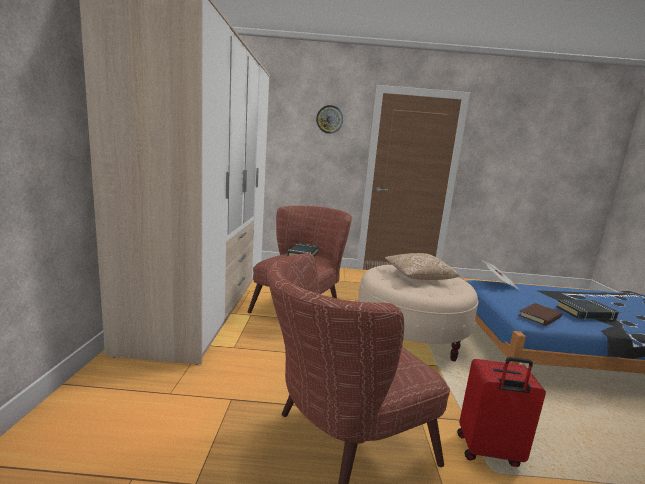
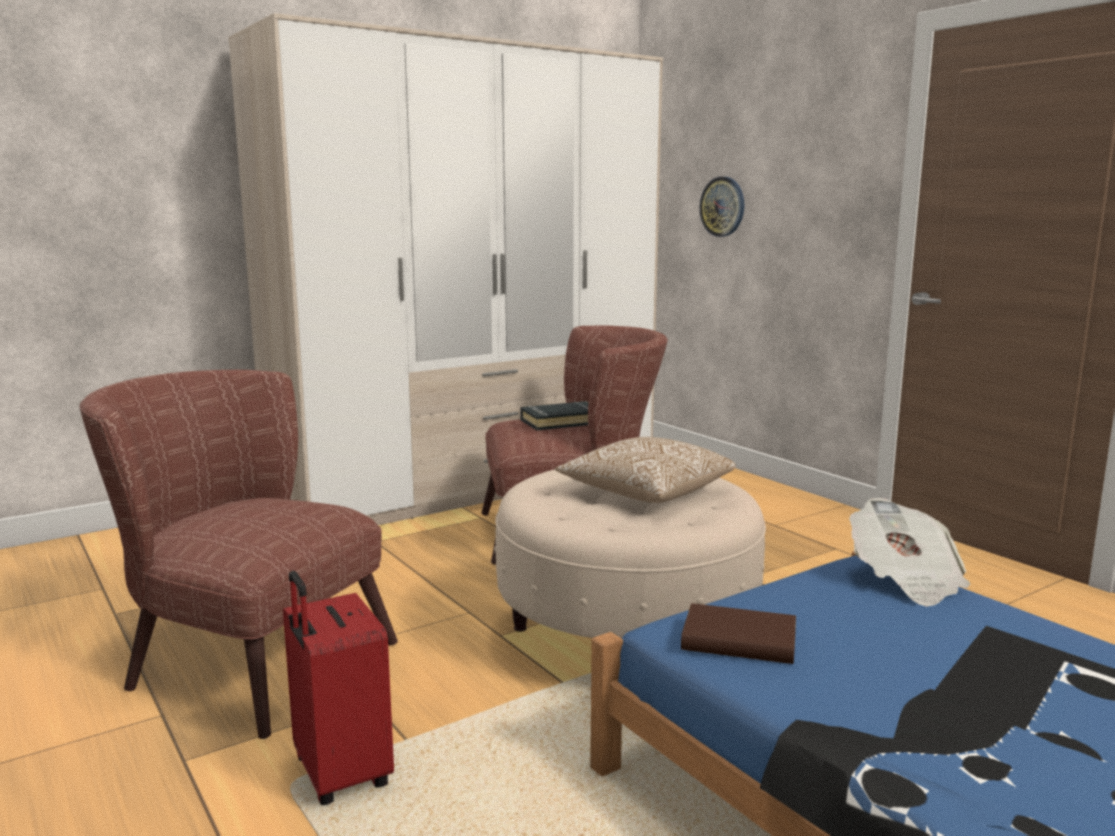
camera: 55 degrees right, 0 degrees up
wall clock [316,105,343,134] -> wall clock moved to [700,177,744,237]
black book [556,300,619,320] -> none

